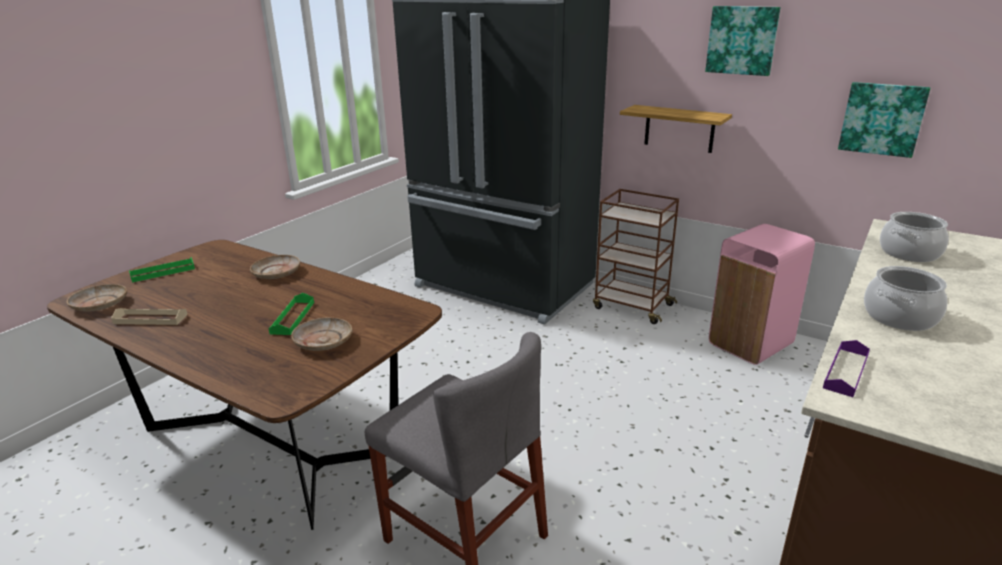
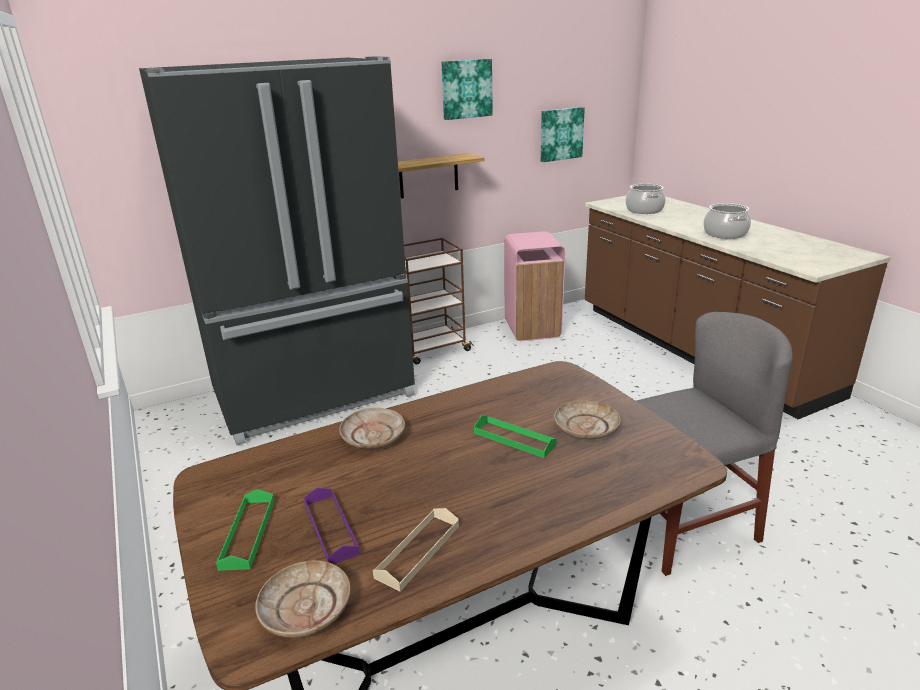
camera: 60 degrees left, 0 degrees up
purple tray [823,340,870,397] -> purple tray moved to [304,488,360,564]

